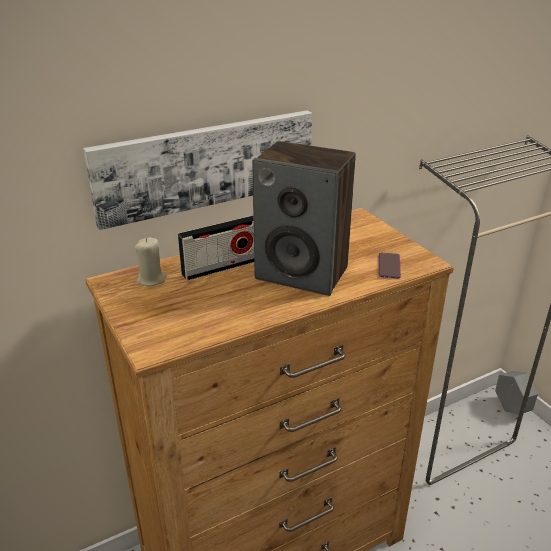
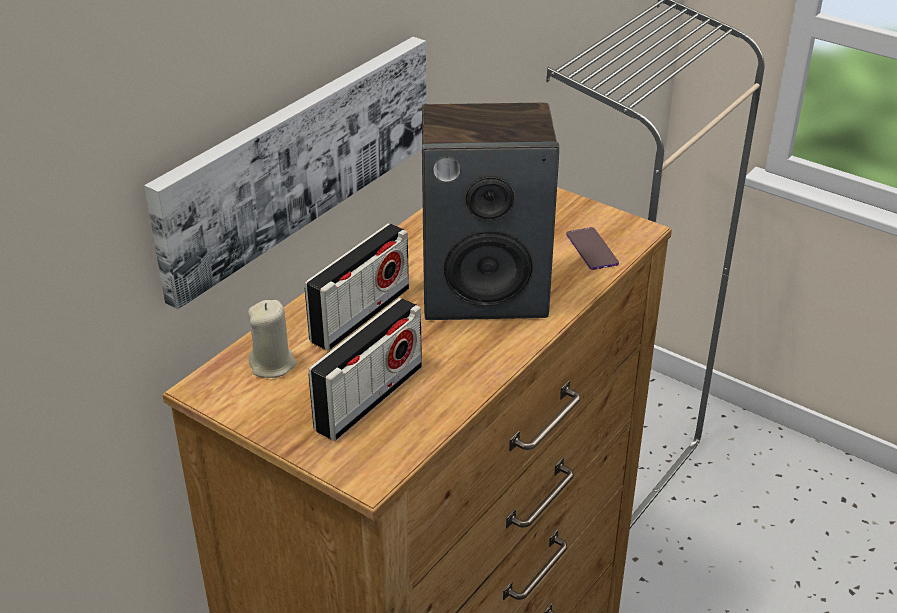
camera: 25 degrees left, 5 degrees up
grey planter [495,371,538,414] -> none
none -> radio [308,298,422,441]

